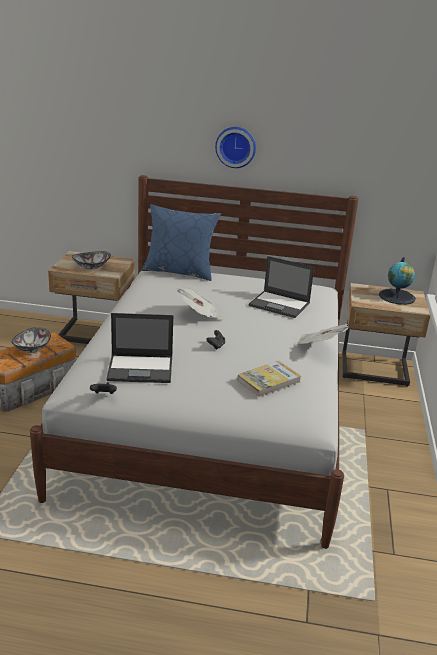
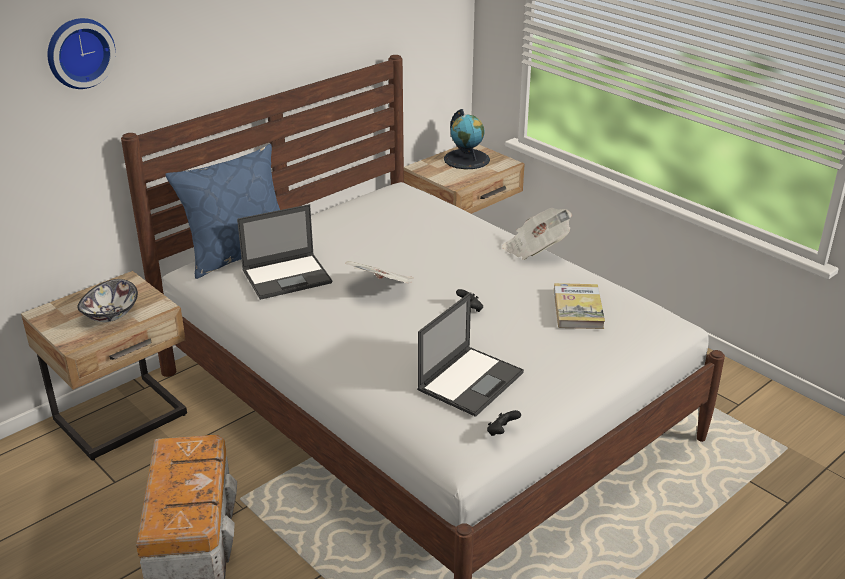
camera: 50 degrees left, 5 degrees up
bowl [12,327,51,353] -> none
wall clock [215,127,256,168] -> wall clock moved to [47,18,116,89]
laptop [249,256,314,318] -> laptop moved to [237,204,332,300]

